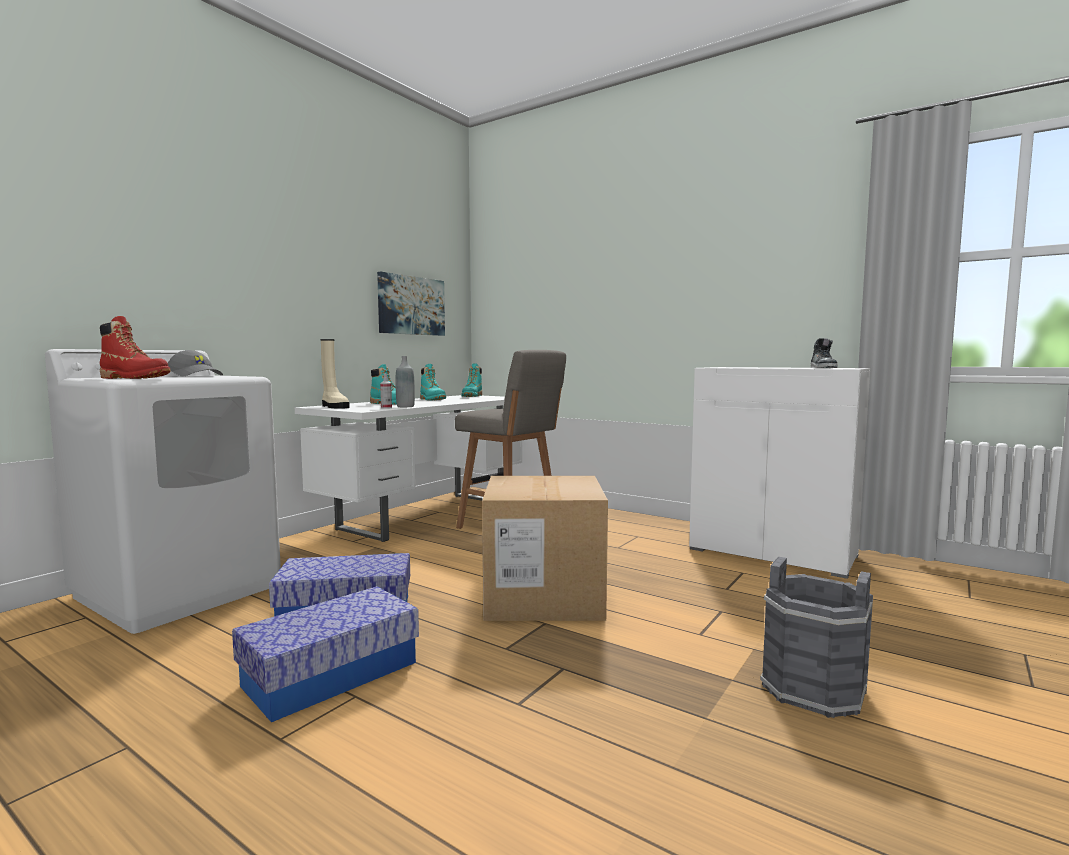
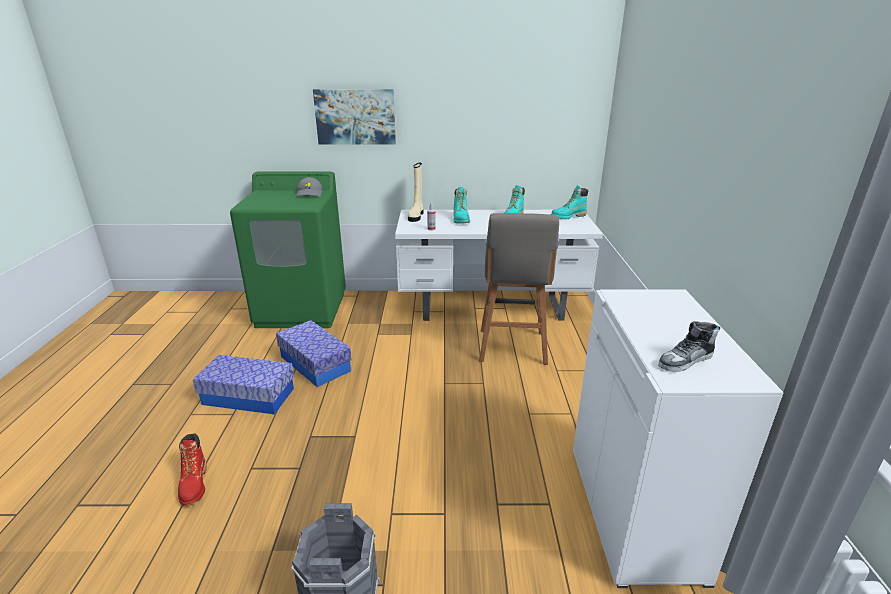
camera: 55 degrees right, 20 degrees up
white washing machine [45,349,281,634] -> green washing machine [230,172,346,328]
red boot [100,316,170,379] -> red boot moved to [178,433,207,506]
picture [377,272,445,336] -> picture moved to [313,89,396,145]
grey bottle [396,356,415,407] -> none
cardboard box [482,476,608,621] -> none

